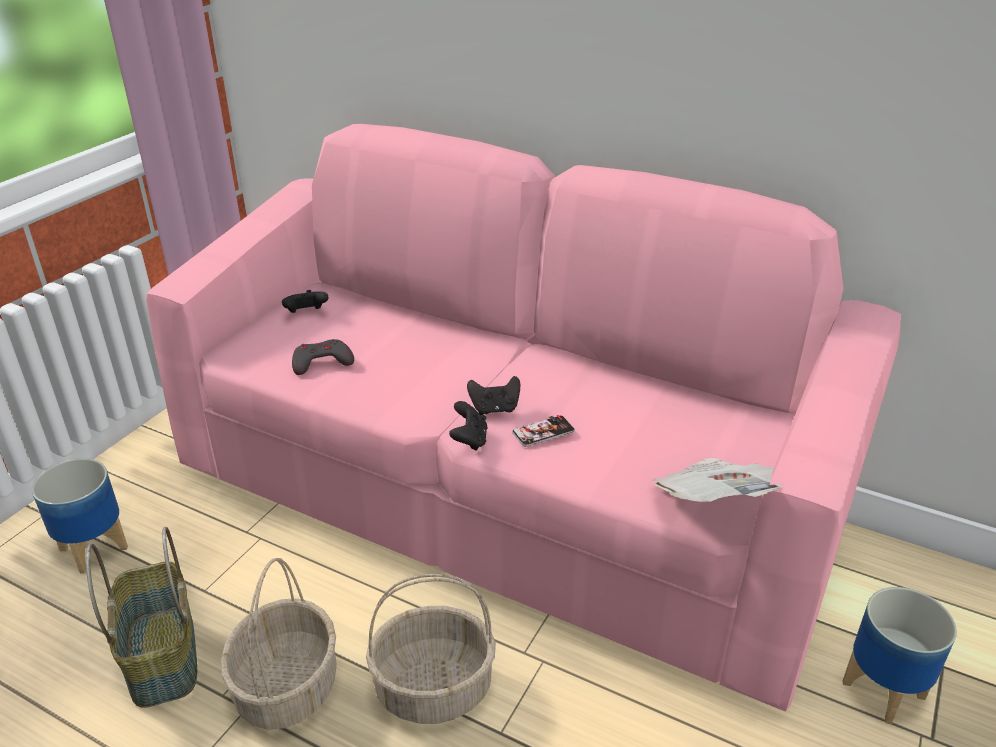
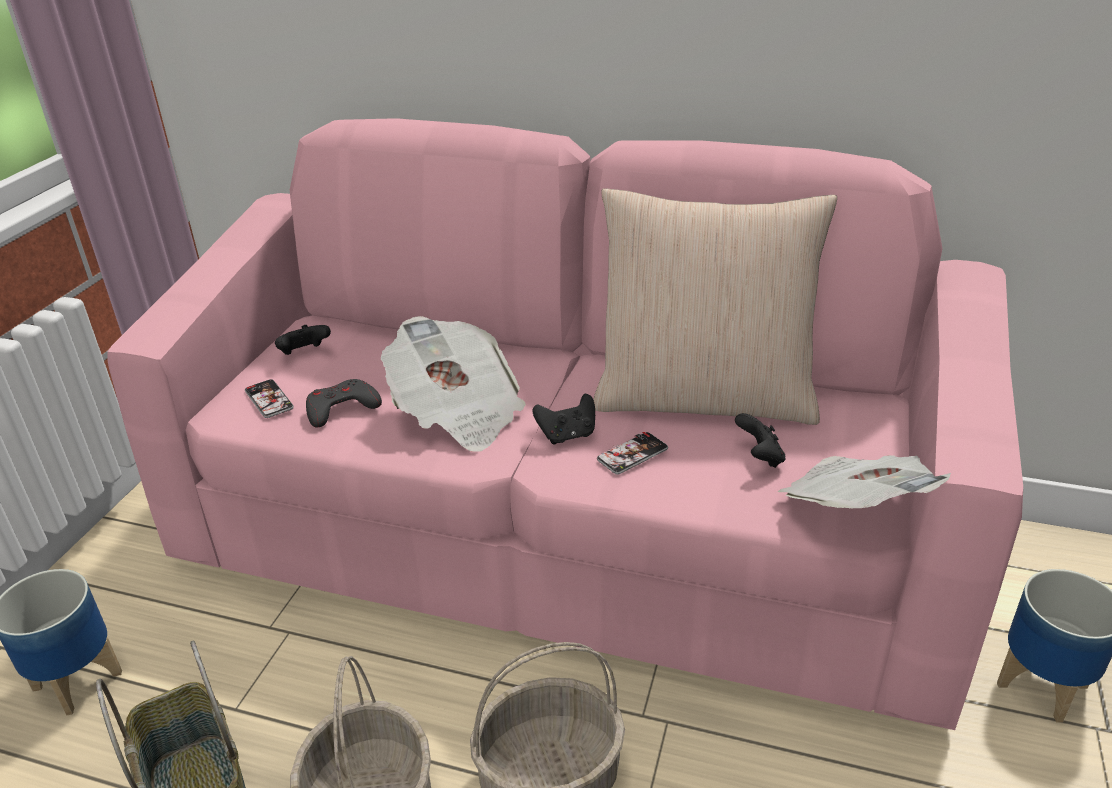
camera: 10 degrees left, 0 degrees up
black game controller [449,401,488,451] -> black game controller moved to [735,413,785,468]
none -> phone [245,379,294,418]
none -> newspaper [381,316,526,452]
none -> beige pillow [593,188,837,425]

